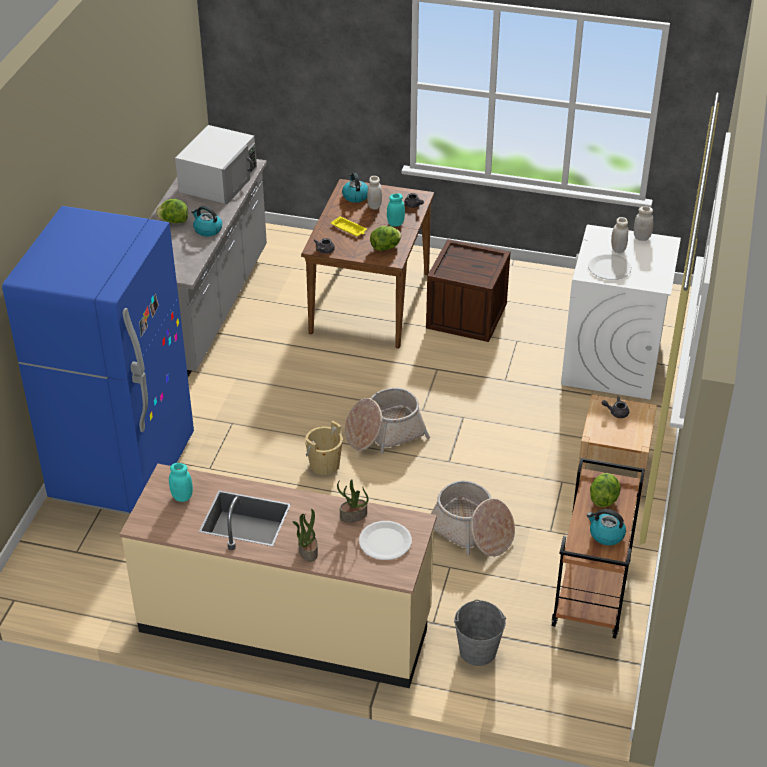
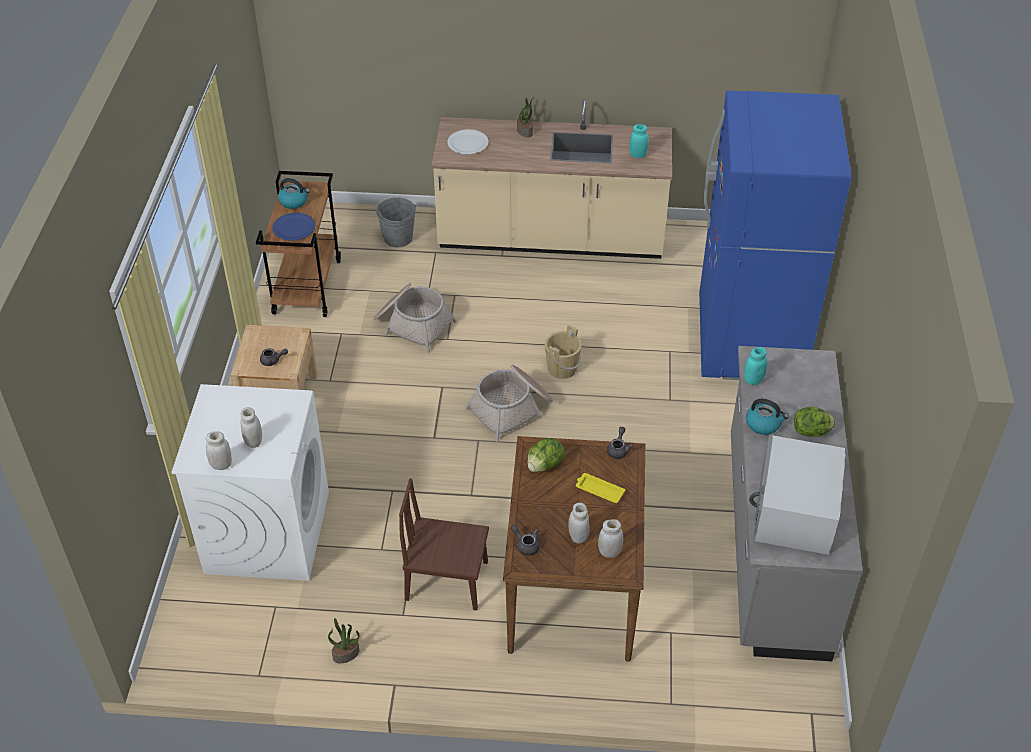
camera: 170 degrees right, 5 degrees up
potted plant [337,479,369,522] -> potted plant moved to [328,618,359,664]
kettle [342,173,368,203] -> white jar [598,519,623,558]
turquoise jar [387,193,405,227] -> turquoise jar moved to [744,347,767,385]
crate [426,239,510,342] -> brown chair [399,478,489,610]
white plate [588,254,632,280] -> none
lettuce [590,473,621,507] -> blue plate [272,213,315,241]

